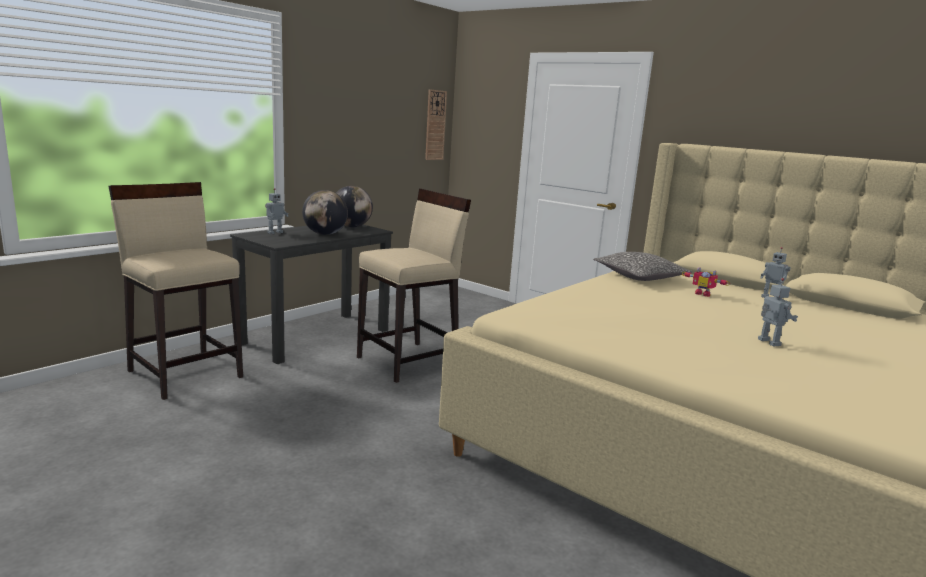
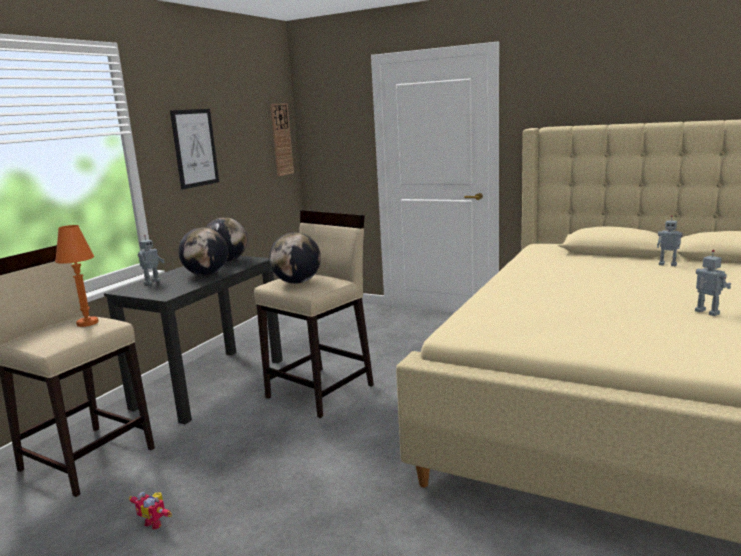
camera: 10 degrees left, 0 degrees up
pillow [593,252,693,281] -> none
toy robot [682,267,730,297] -> toy robot moved to [128,492,172,530]
none -> orange table lamp [55,225,98,327]
none -> picture [170,109,219,190]
none -> globe [269,232,321,284]

